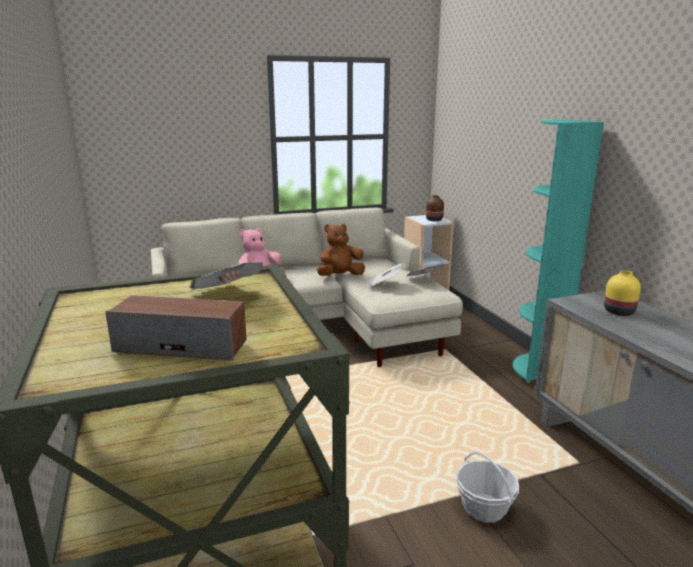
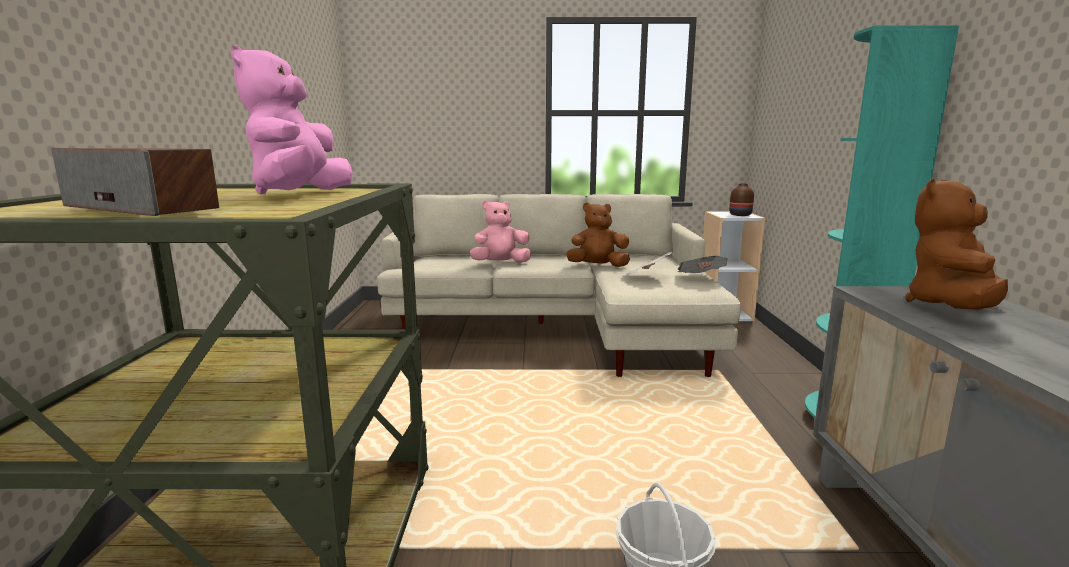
camera: 20 degrees right, 5 degrees down
newspaper [190,262,264,290] -> pink plush toy [231,45,353,194]
yellow vase [604,271,641,316] -> brown plush toy [906,178,1008,310]

